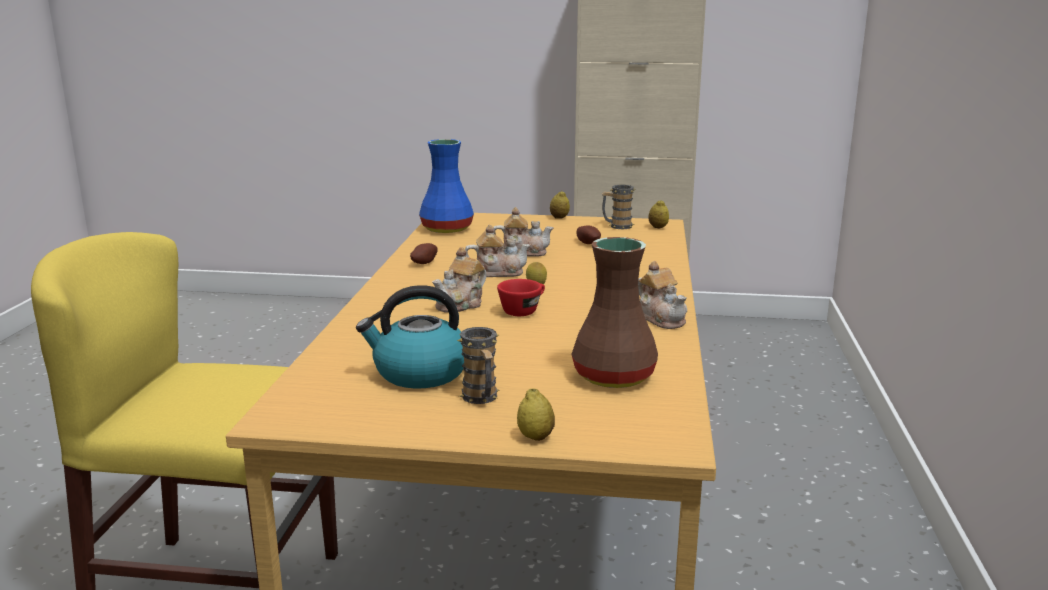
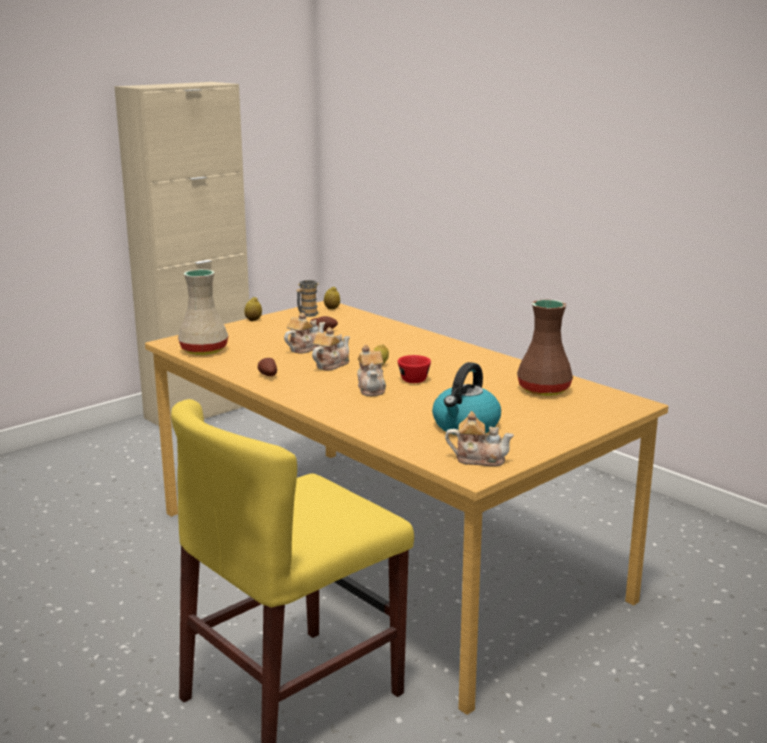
camera: 50 degrees left, 0 degrees up
blue vase [419,139,474,233] -> beige vase [178,269,228,355]
mug [457,327,499,404] -> none
lemon [517,389,555,441] -> none
teapot [638,261,687,329] -> teapot moved to [445,411,514,466]

